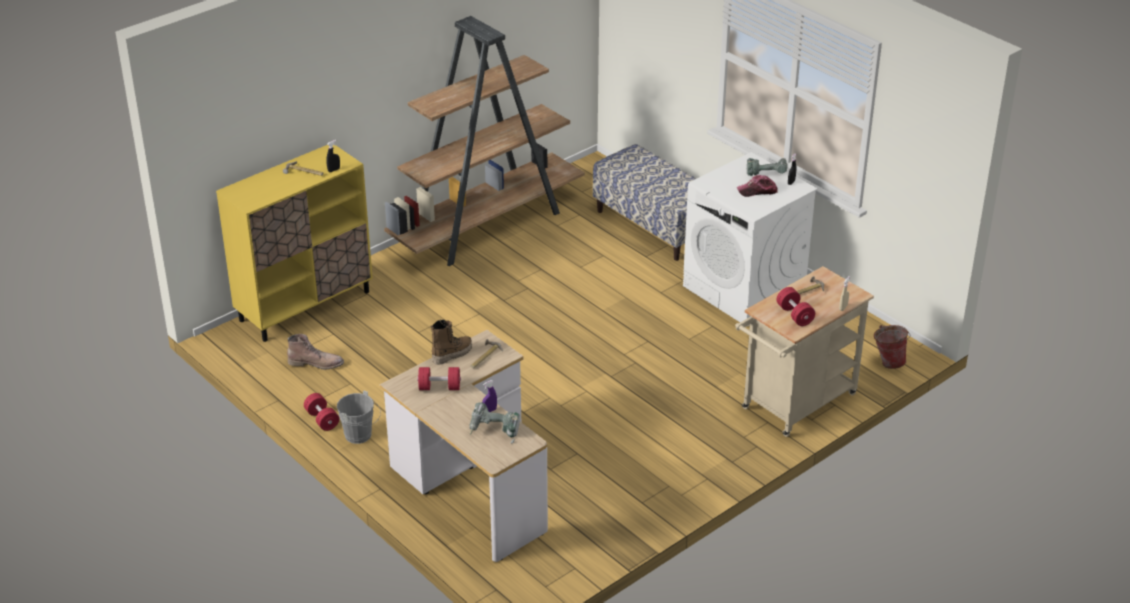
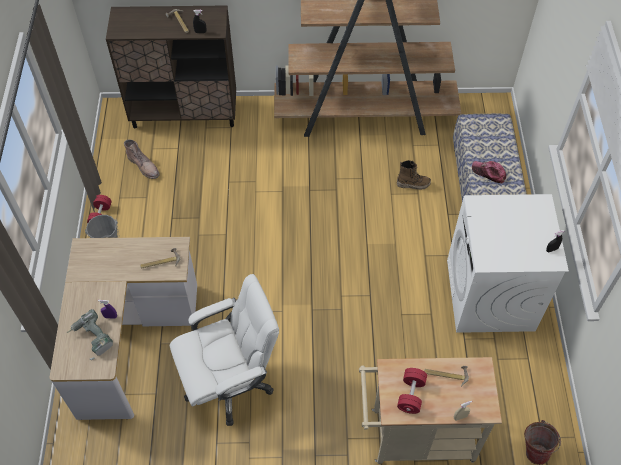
camera: 40 degrees right, 20 degrees up
yellow cabinet [216,145,373,342] -> brown cabinet [106,5,236,129]
red dumbbell [417,367,461,390] -> none
boot [430,320,472,365] -> boot moved to [397,160,431,190]
cap [737,175,778,197] -> cap moved to [472,161,506,183]
power drill [747,158,788,176] -> none
none -> white office chair [170,274,279,426]

